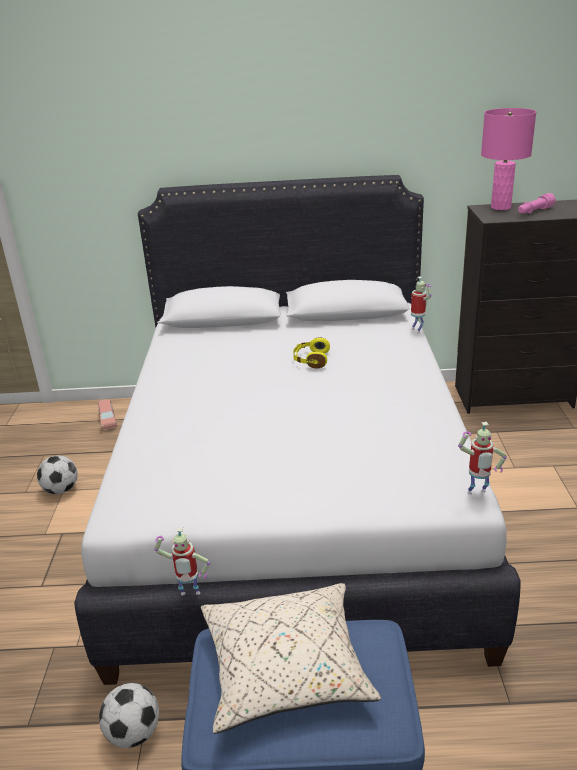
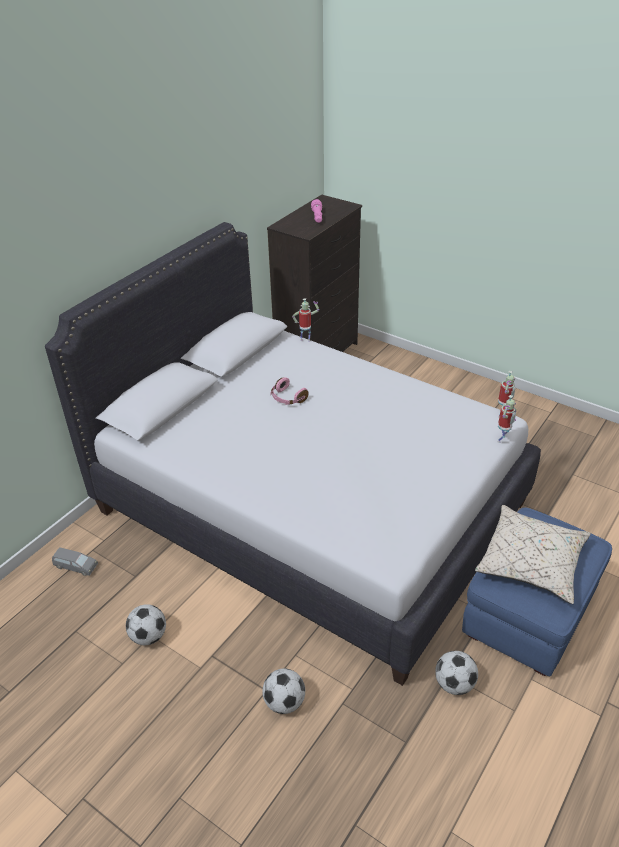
camera: 55 degrees left, 10 degrees up
pink toy car [98,399,117,430] -> grey toy car [52,547,98,576]
toy robot [154,527,210,595] -> toy robot moved to [497,395,516,443]
yellow headphones [293,337,330,368] -> pink headphones [271,377,309,405]
pink table lamp [481,108,536,210] -> none
none -> football [262,668,305,714]

